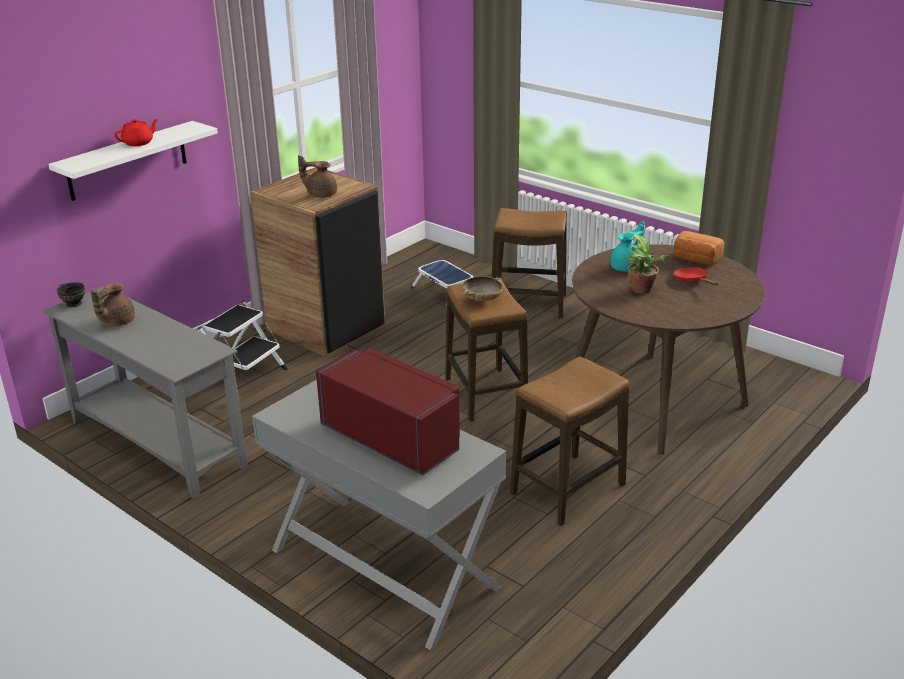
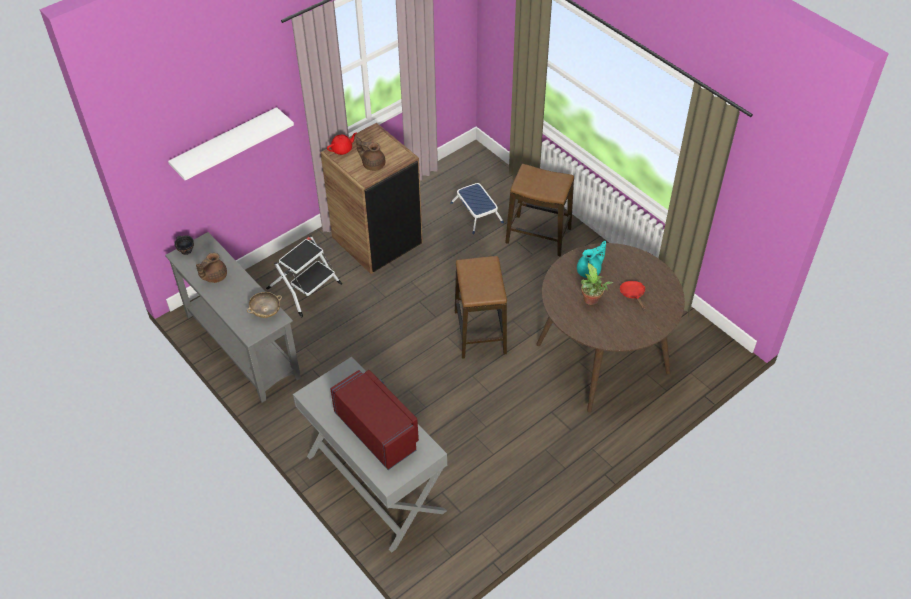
camera: 10 degrees right, 20 degrees up
red teapot [114,119,158,146] -> red teapot moved to [327,133,356,155]
beige bowl [462,276,503,302] -> beige bowl moved to [247,292,282,318]
stool [510,356,629,526] -> none
bread [674,231,725,265] -> none

